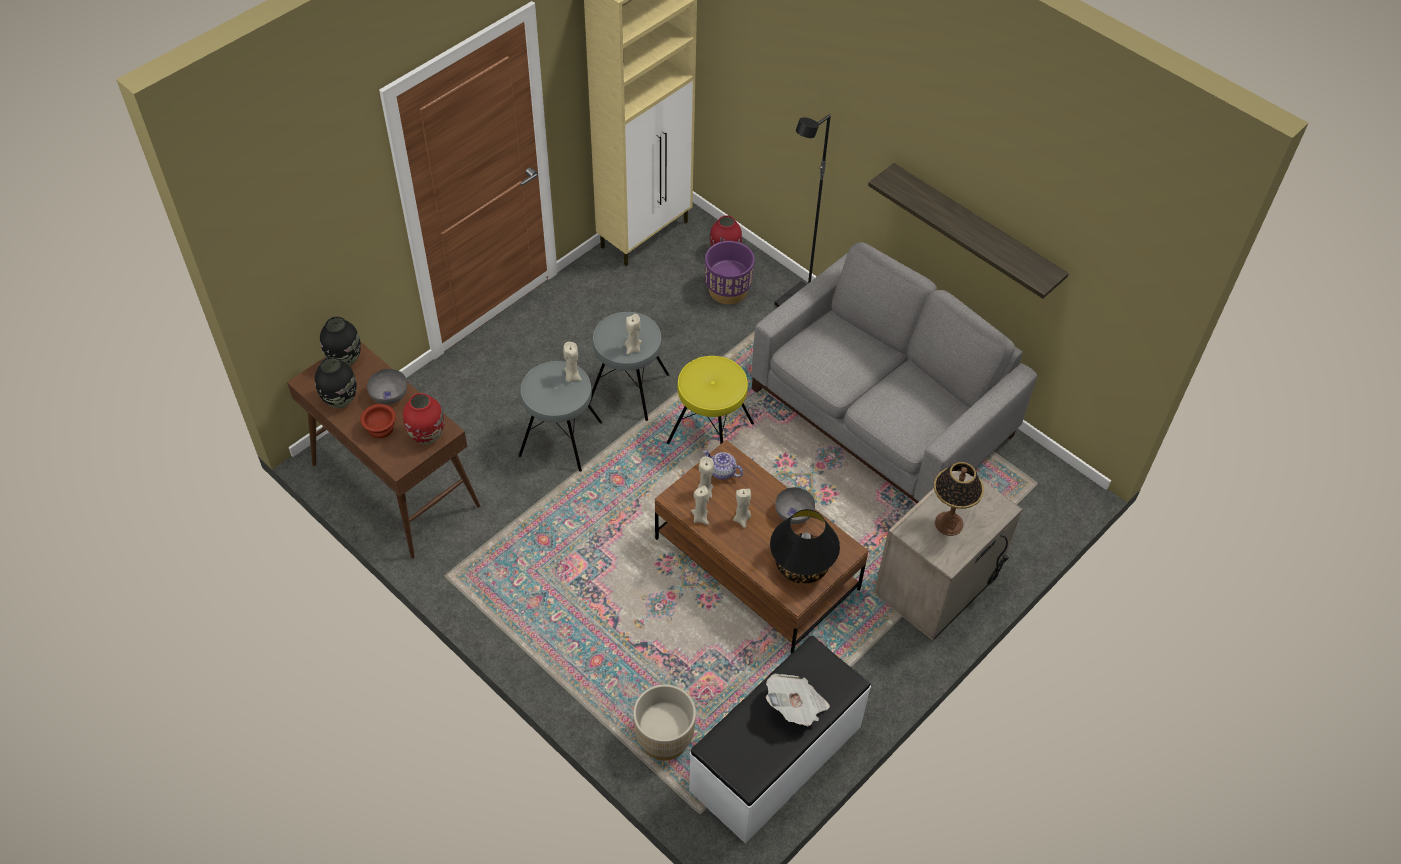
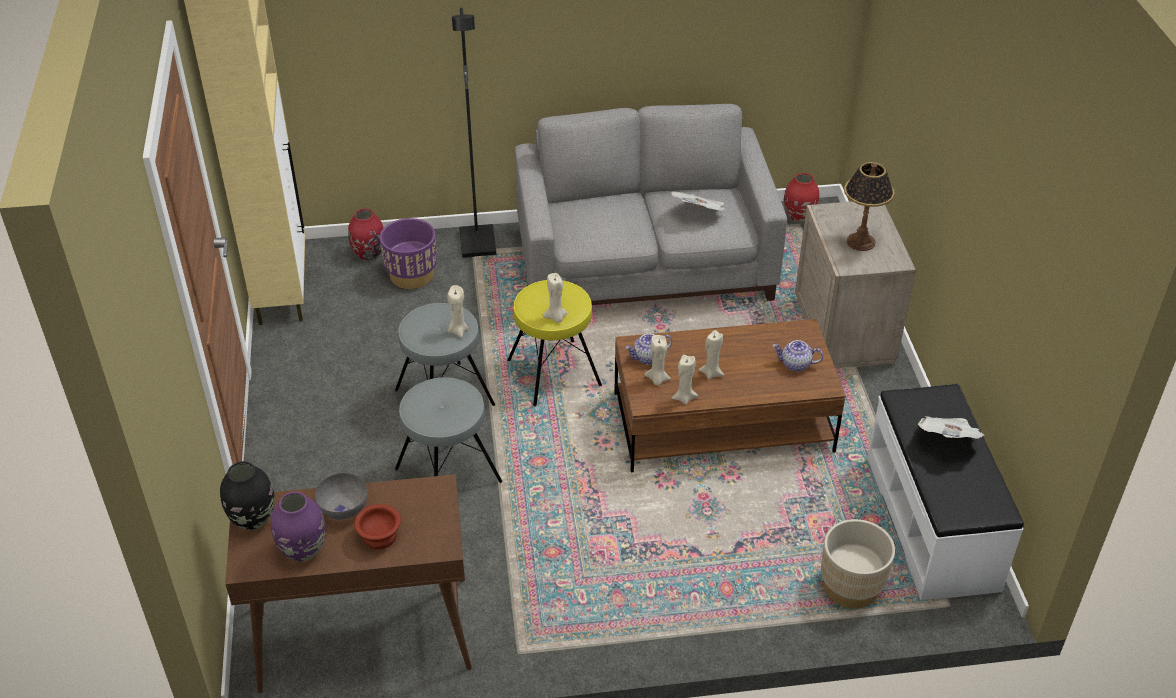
camera: 50 degrees left, 10 degrees down
black vase [315,357,357,408] -> purple vase [271,492,326,562]
red vase [403,393,445,444] -> red vase moved to [784,173,819,224]
beige candle [563,342,582,383] -> beige candle moved to [543,273,568,322]
black table lamp [770,509,840,584] -> teapot [773,340,823,372]
grey bowl [775,487,815,524] -> none
shelf [868,163,1069,299] -> none
none -> newspaper [672,192,725,211]

